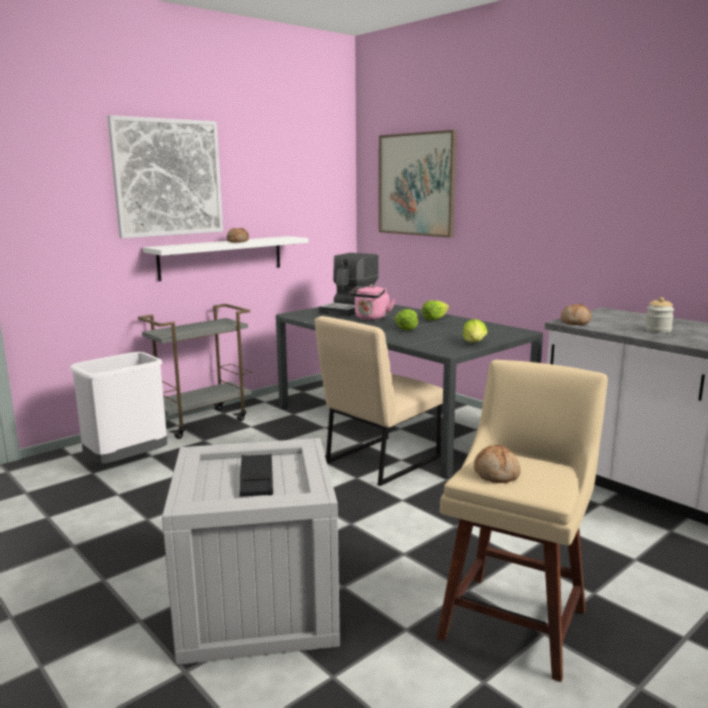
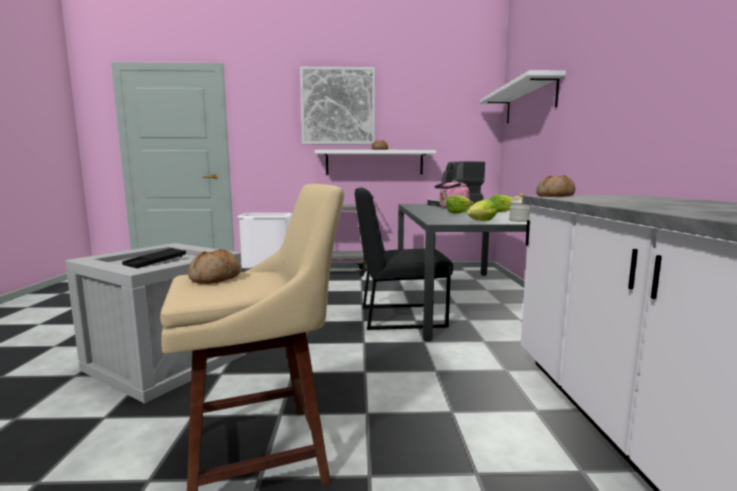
camera: 40 degrees right, 5 degrees down
beige chair [315,316,443,486] -> black chair [355,188,453,330]
picture [379,130,457,238] -> white shelf [480,70,566,123]
jar [645,297,674,333] -> jar moved to [509,193,531,222]

